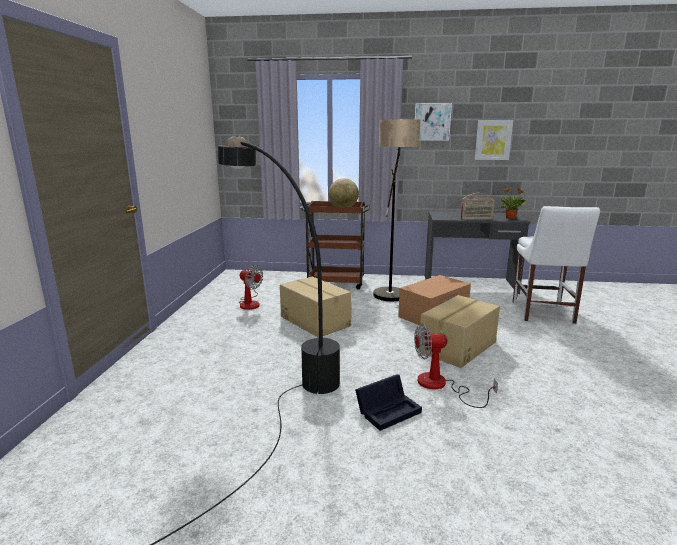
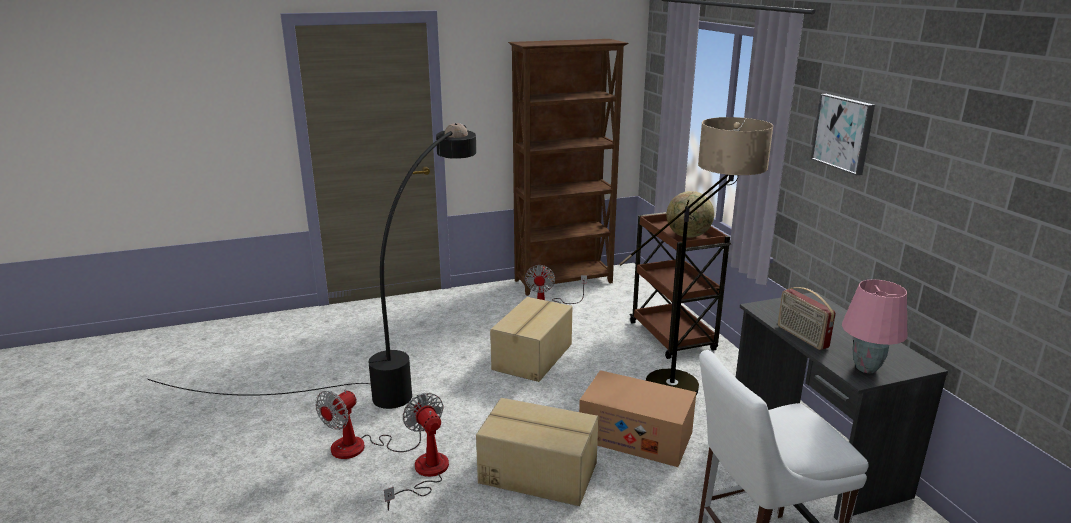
camera: 65 degrees right, 5 degrees up
black storage box [355,375,422,431] -> fan [315,390,421,459]
picture [475,120,513,160] -> none
potted plant [500,187,526,219] -> pink table lamp [842,279,907,373]
none -> brown bookcase [508,39,629,296]

